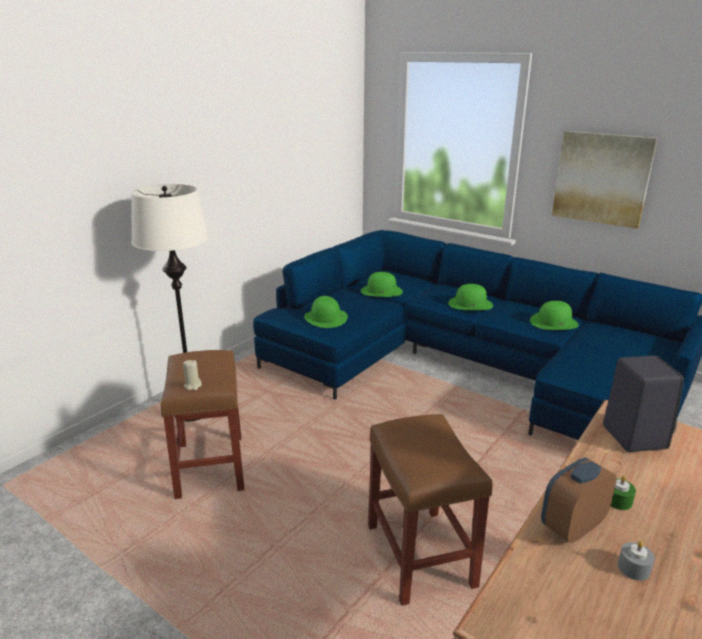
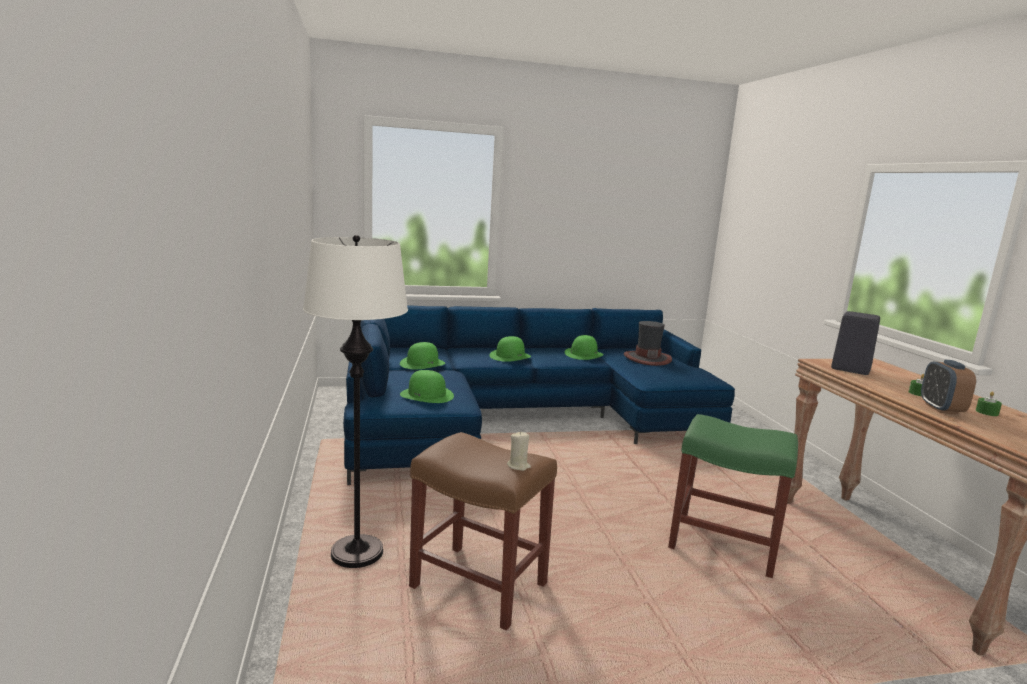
camera: 50 degrees left, 10 degrees down
brown stool [368,414,493,606] -> green stool [668,414,798,578]
picture [552,131,658,229] -> none
grey candle [618,541,655,581] -> green candle [976,391,1002,416]
none -> hat [624,321,672,366]

